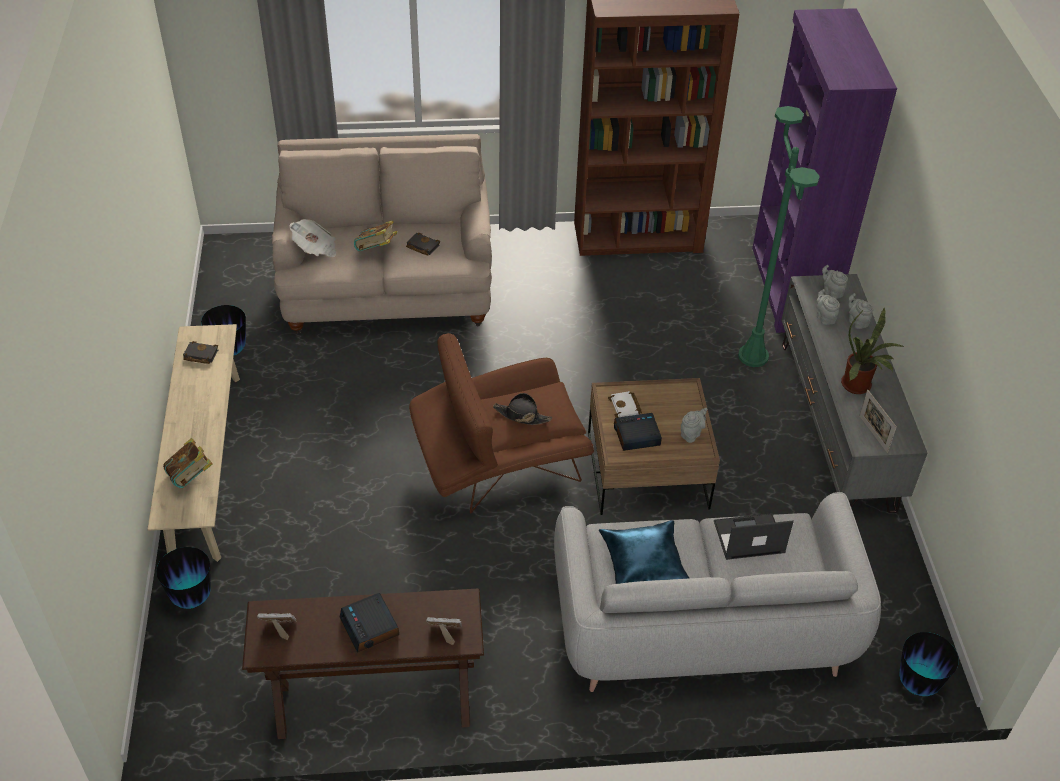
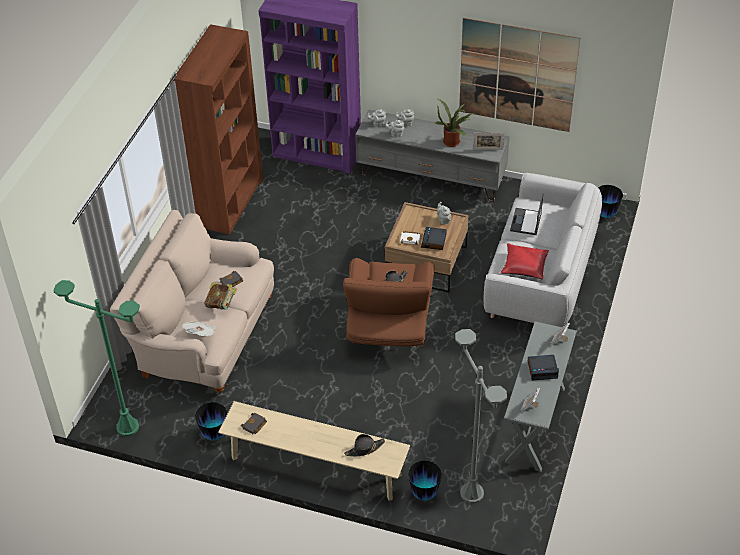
camera: 65 degrees left, 0 degrees up
book [163,438,212,488] -> black hat [344,434,385,456]
brown console table [242,589,484,739] -> grey console table [504,321,577,472]
blue pillow [599,520,689,584] -> red pillow [501,243,549,279]
green floor lamp [738,106,820,367] -> green floor lamp moved to [53,280,140,436]
none -> grey floor lamp [455,329,507,503]
none -> picture [459,18,580,132]

